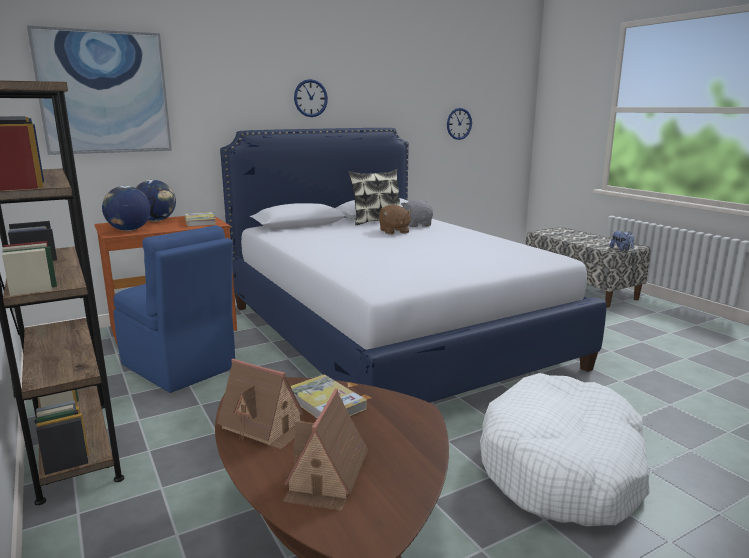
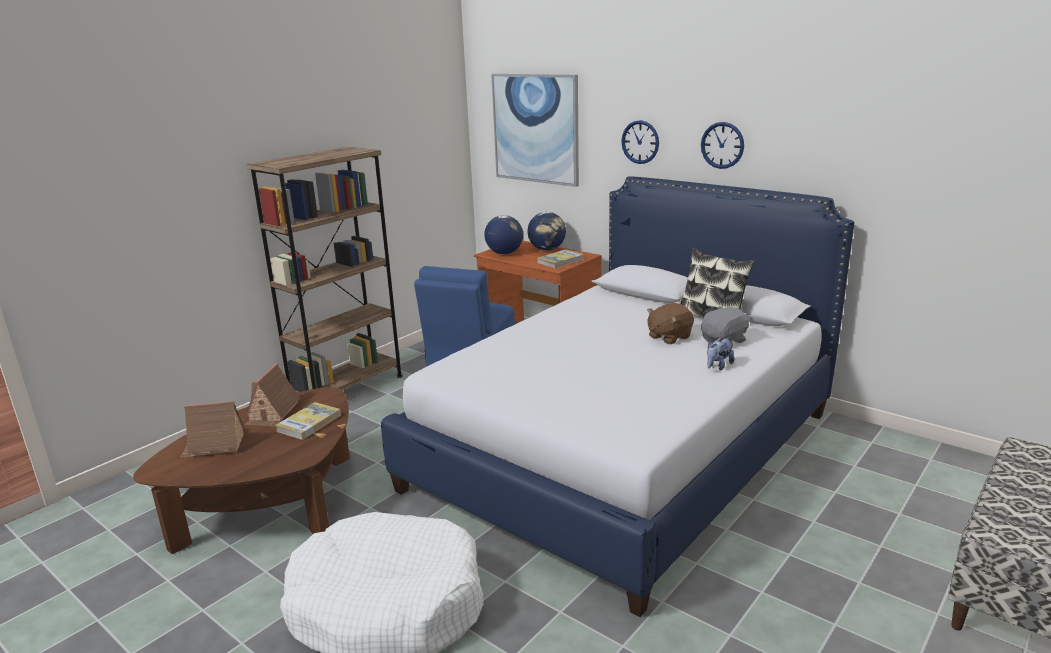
camera: 70 degrees right, 5 degrees up
wall clock [447,108,472,140] -> wall clock moved to [621,120,659,164]
plush toy [610,231,634,251] -> plush toy moved to [707,337,734,370]

